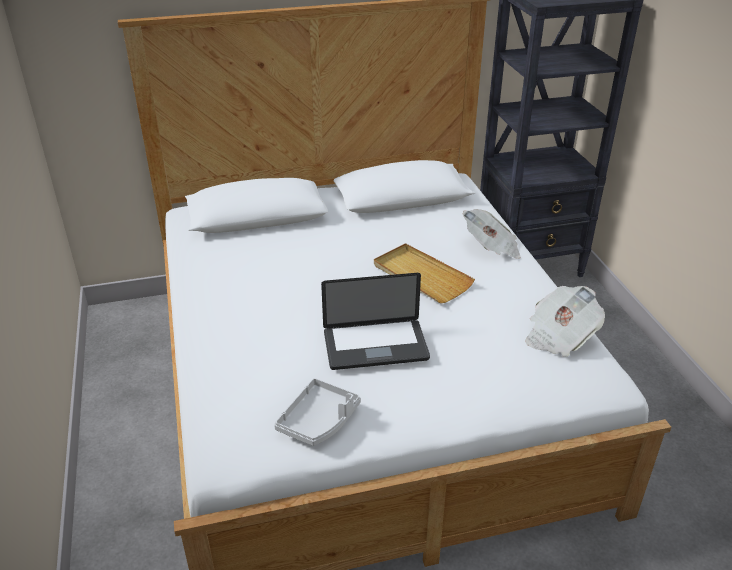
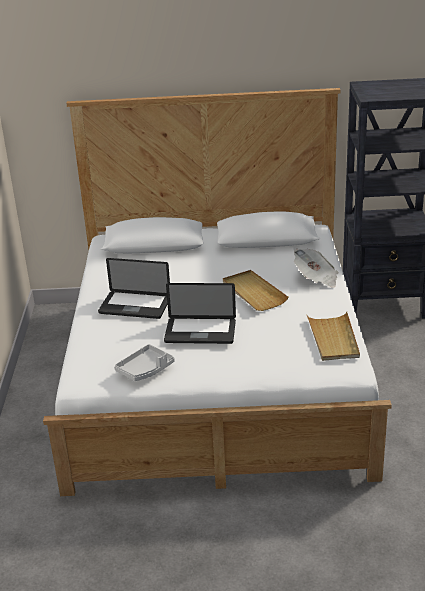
camera: 15 degrees right, 5 degrees down
newspaper [525,286,605,357] -> beige tray [307,312,360,361]
none -> laptop [98,258,170,319]

